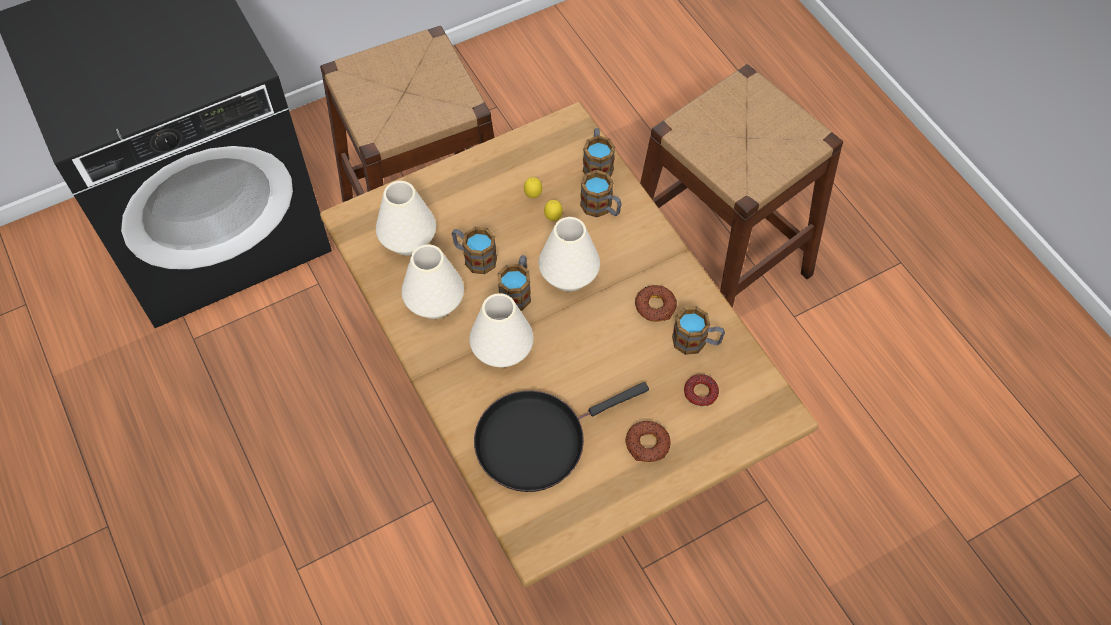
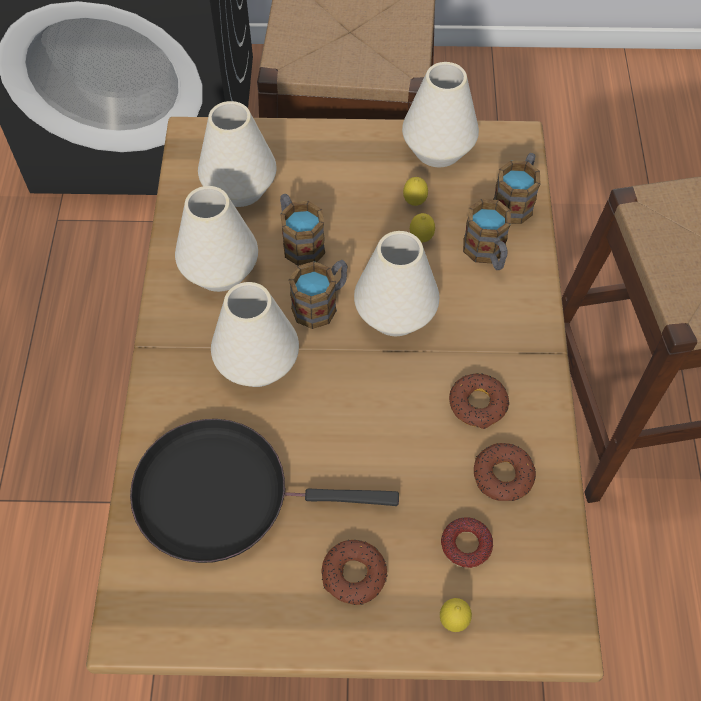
camera: 30 degrees right, 0 degrees up
mug [672,306,725,355] -> donut [474,443,536,501]
none -> white vase [402,62,479,167]
none -> lemon [440,598,472,632]

